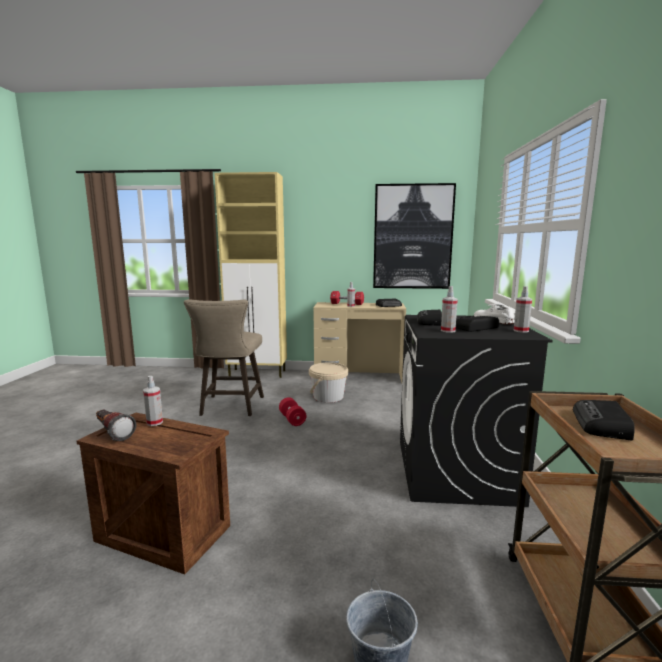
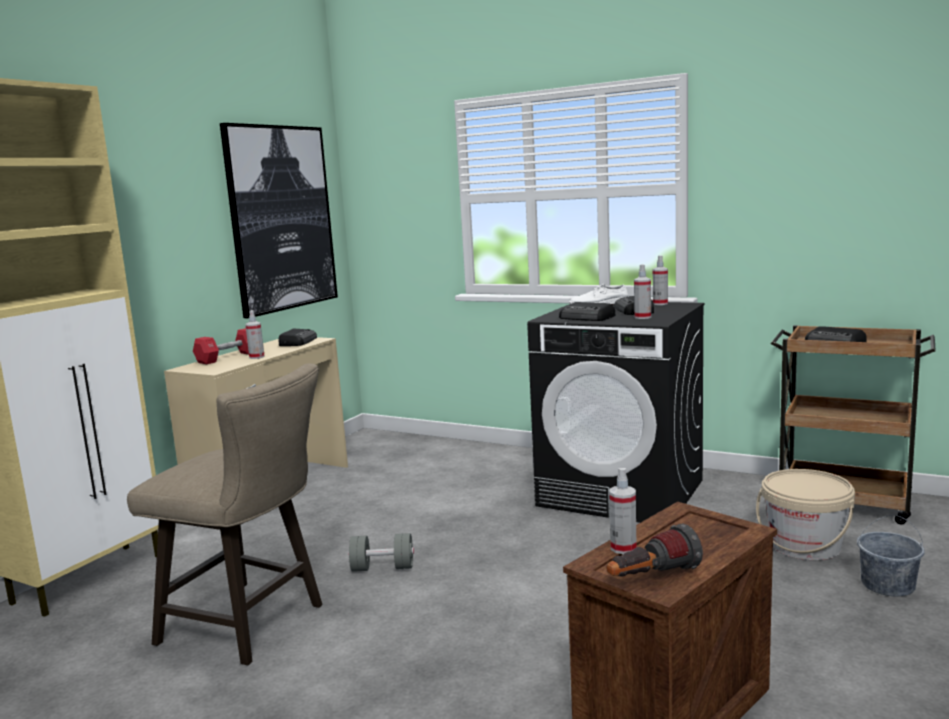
camera: 65 degrees left, 0 degrees up
red dumbbell [279,397,306,426] -> grey dumbbell [349,533,414,572]
beige bucket [309,362,348,403] -> beige bucket moved to [756,469,855,560]

